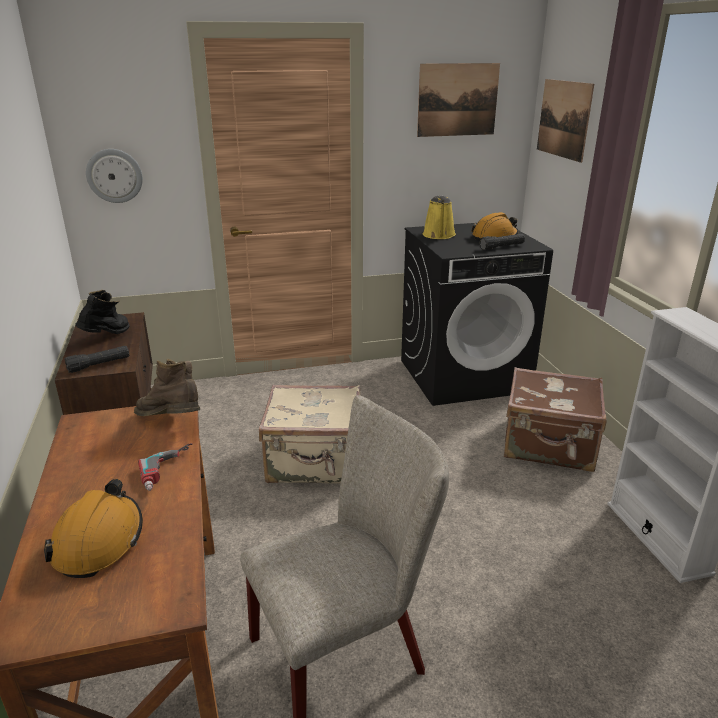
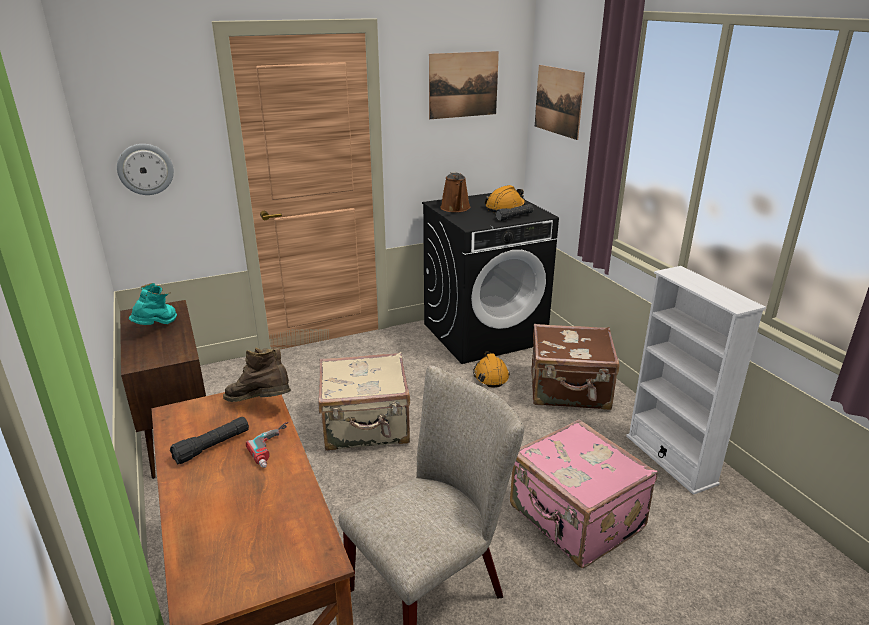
camera: 10 degrees left, 0 degrees up
orange hard hat [44,479,143,578] -> orange hard hat moved to [473,351,510,387]
black flashlight [64,346,129,373] -> black flashlight moved to [170,417,249,464]
black boot [75,290,130,334] -> turquoise boot [129,283,177,325]
yellow watering can [423,195,456,239] -> brown watering can [440,172,471,212]
none -> pink suitcase [510,419,658,568]

